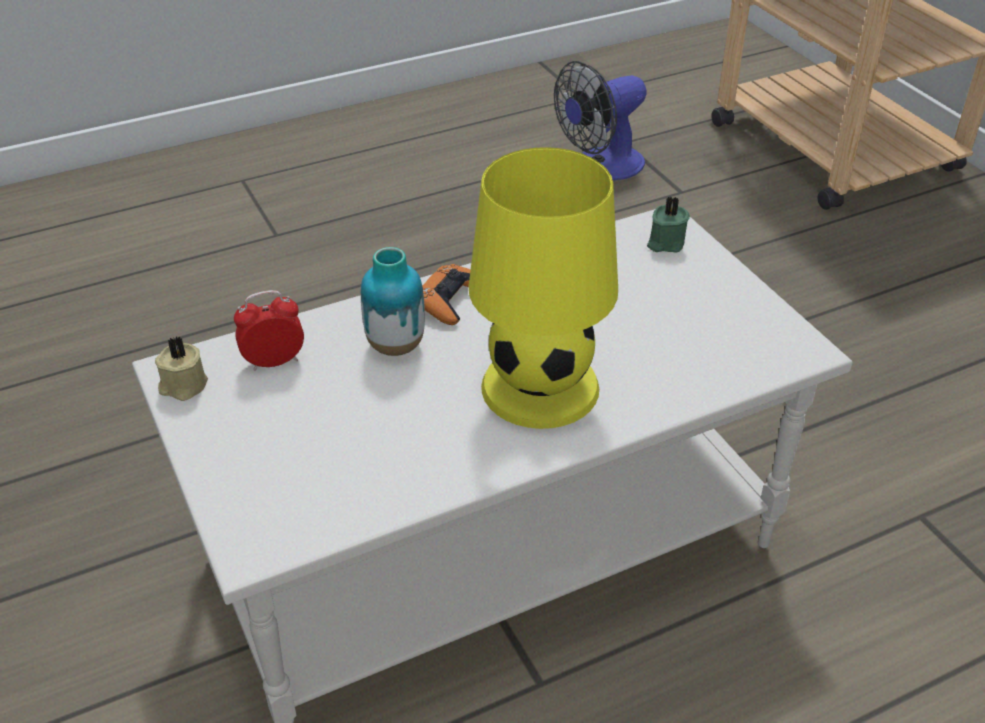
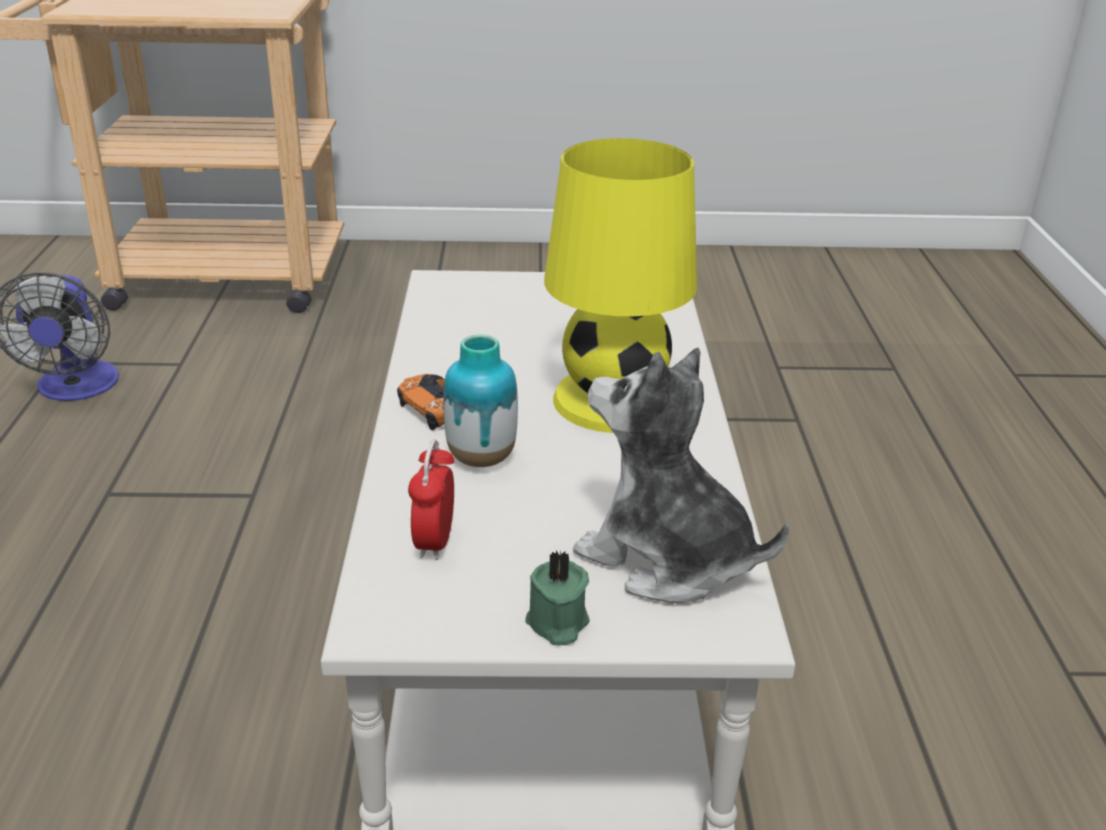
camera: 65 degrees left, 10 degrees down
beige candle [155,337,208,401] -> none
green candle [647,196,690,253] -> green candle moved to [525,551,590,646]
none -> plush toy [573,348,789,603]

